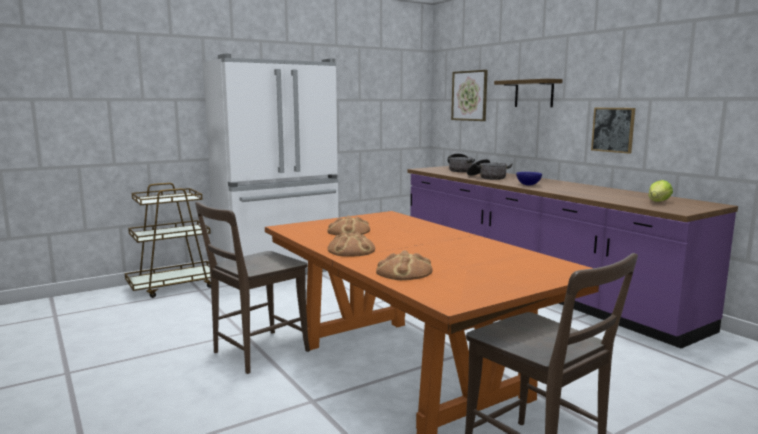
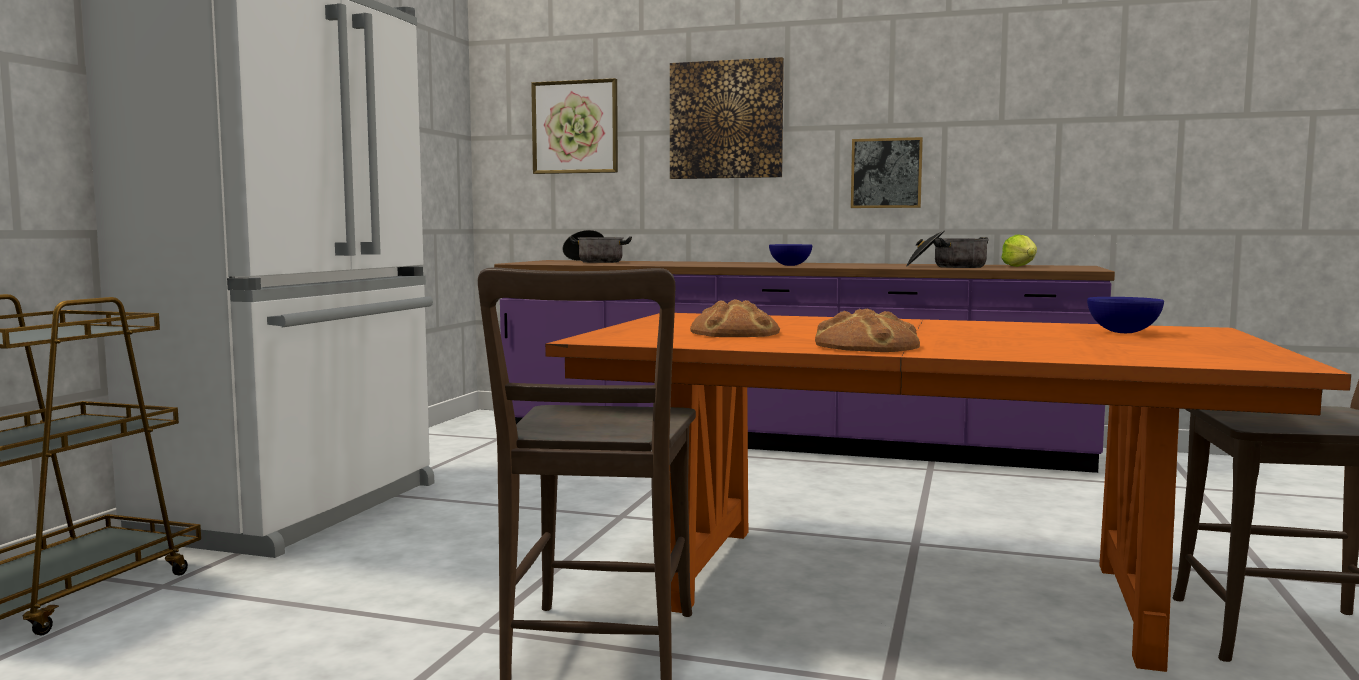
camera: 40 degrees left, 5 degrees down
bread [376,250,433,280] -> none
cooking pot [467,159,513,180] -> cooking pot moved to [906,230,989,268]
shelf [494,79,563,107] -> picture [670,57,784,179]
none -> blue bowl [1087,297,1164,333]

